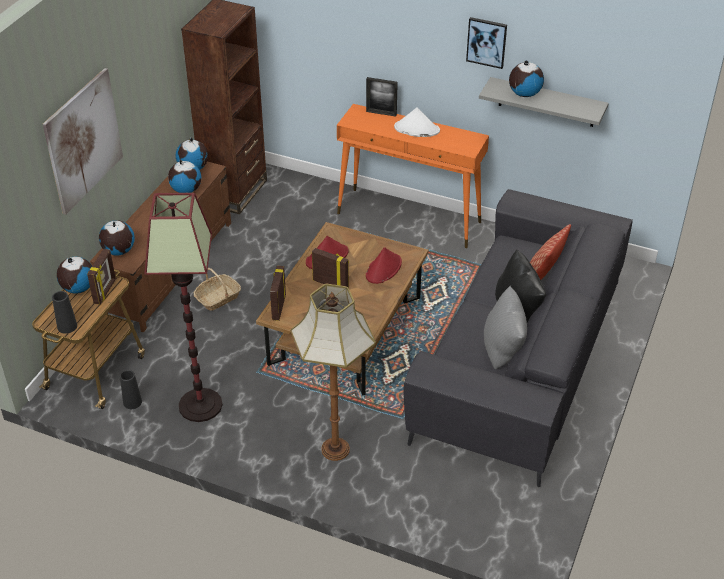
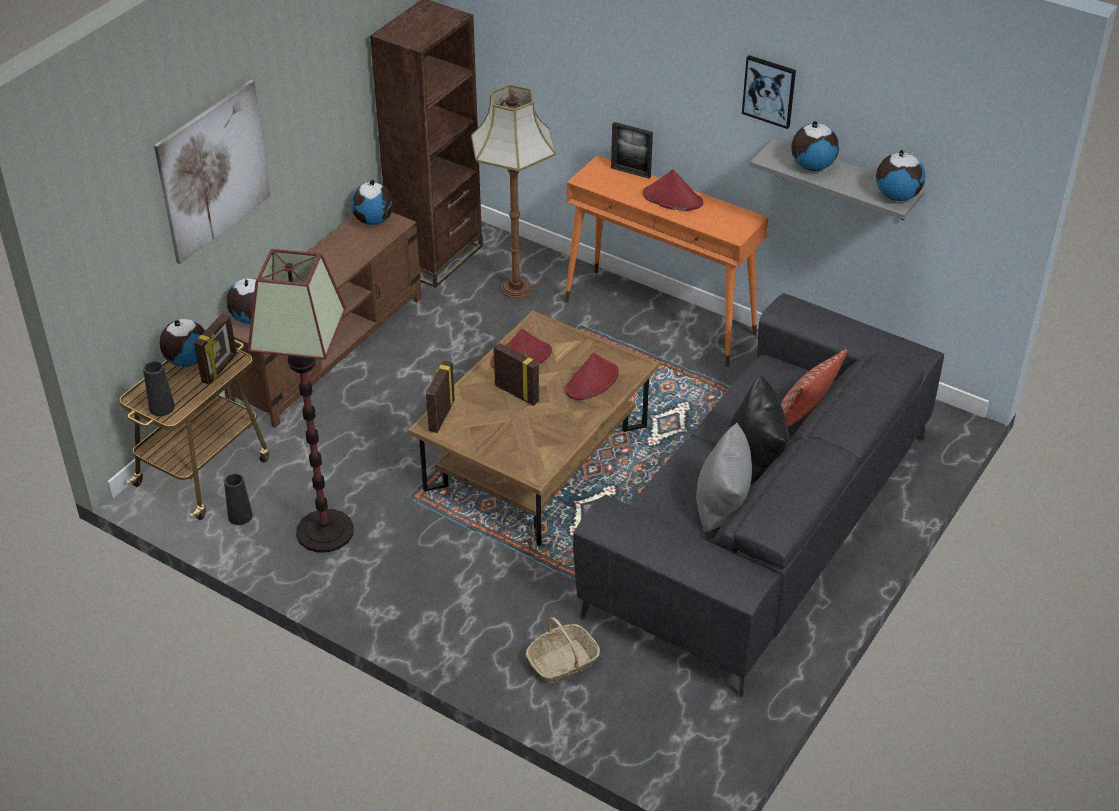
camera: 10 degrees right, 0 degrees up
globe [168,160,201,193] -> globe moved to [876,150,925,201]
basket [194,268,241,311] -> basket moved to [526,617,600,683]
floor lamp [291,284,376,461] -> floor lamp moved to [471,84,556,299]
white hat [394,107,440,137] -> red hat [643,169,703,211]

